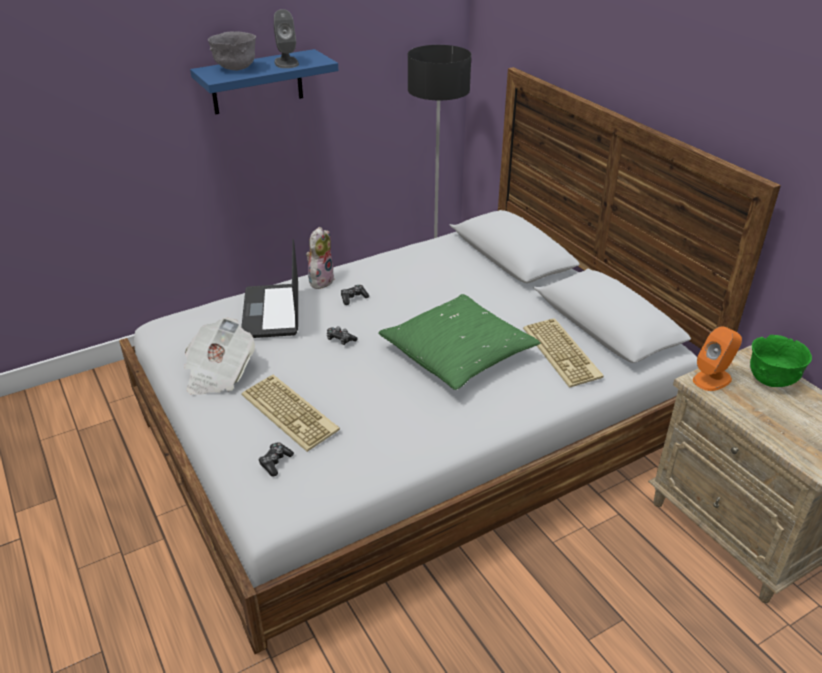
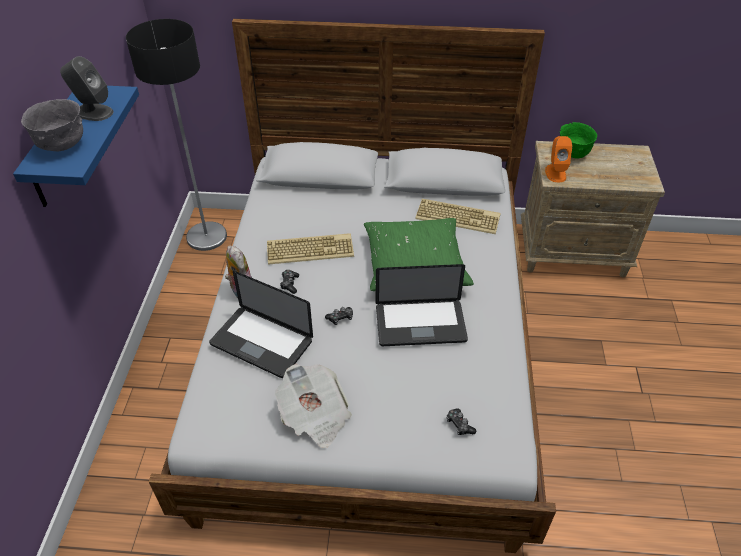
camera: 55 degrees left, 10 degrees up
keyboard [242,375,340,452] -> keyboard moved to [267,233,354,265]
none -> laptop [376,264,468,346]

